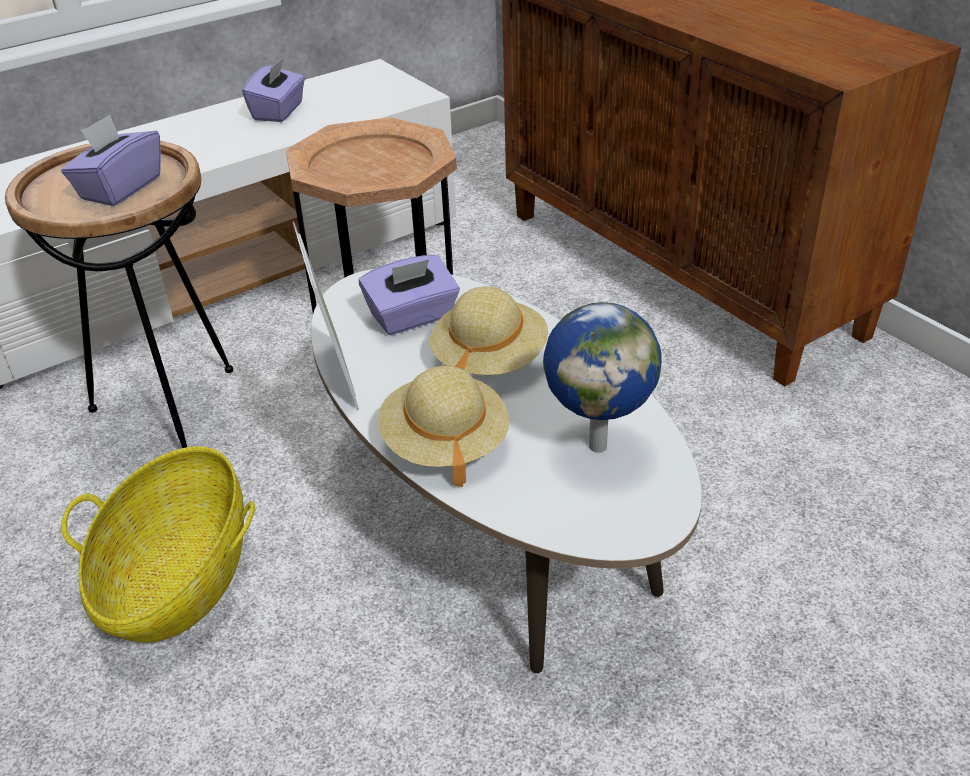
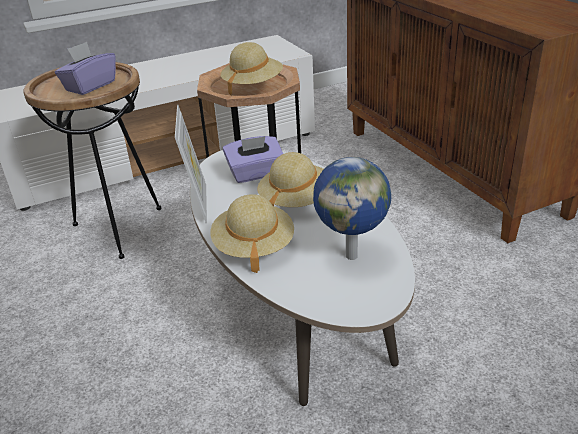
camera: 10 degrees right, 5 degrees down
basket [61,446,255,642] -> none
purple tissue box [242,58,305,122] -> none
none -> beige hat [220,42,283,95]

